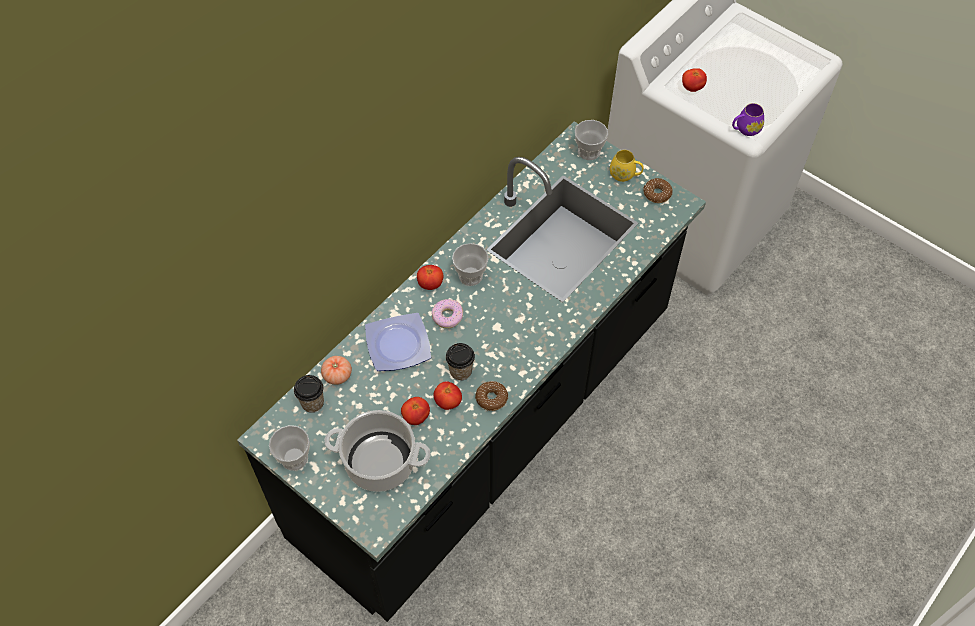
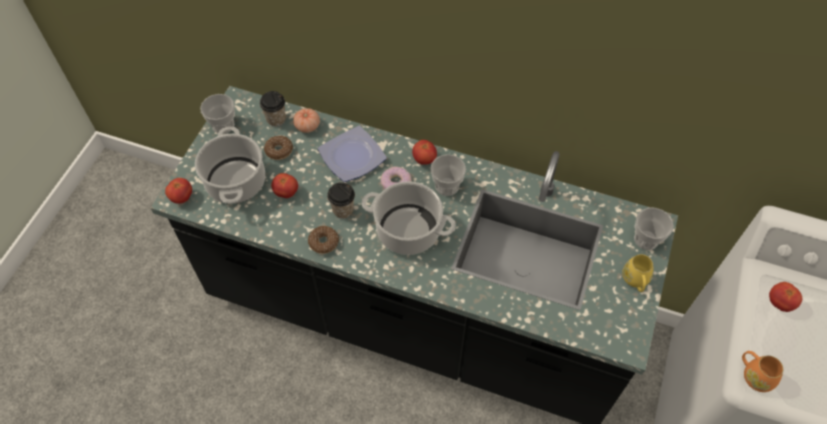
camera: 70 degrees right, 0 degrees up
tomato [434,381,462,410] -> tomato moved to [165,178,192,204]
donut [643,178,672,203] -> donut moved to [264,135,293,160]
purple mug [732,103,764,136] -> orange mug [742,351,783,392]
none -> cooking pot [361,181,456,255]

